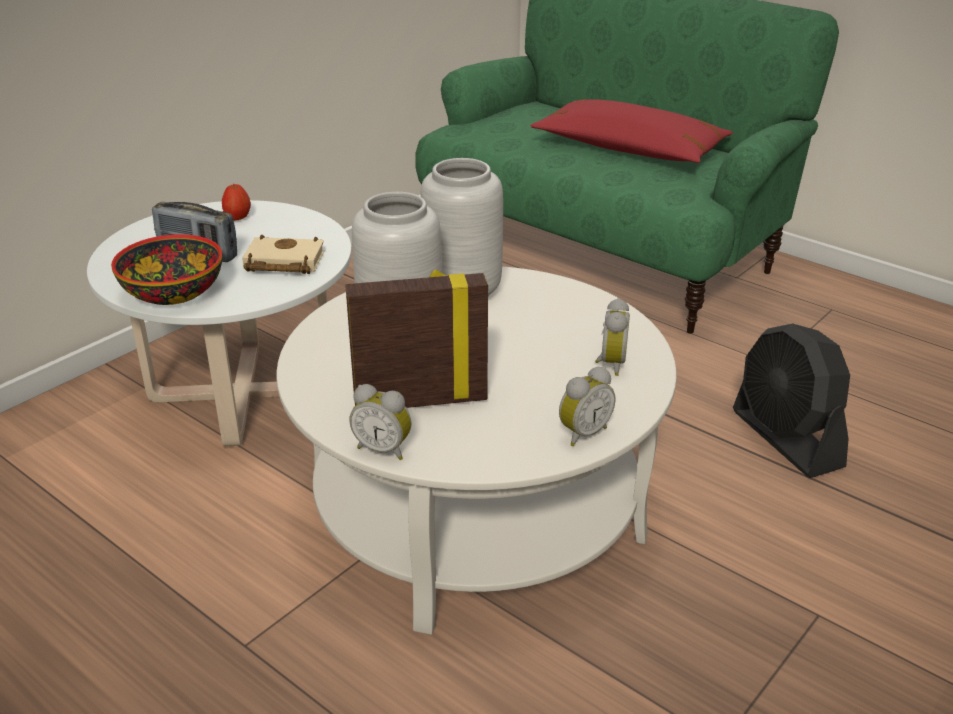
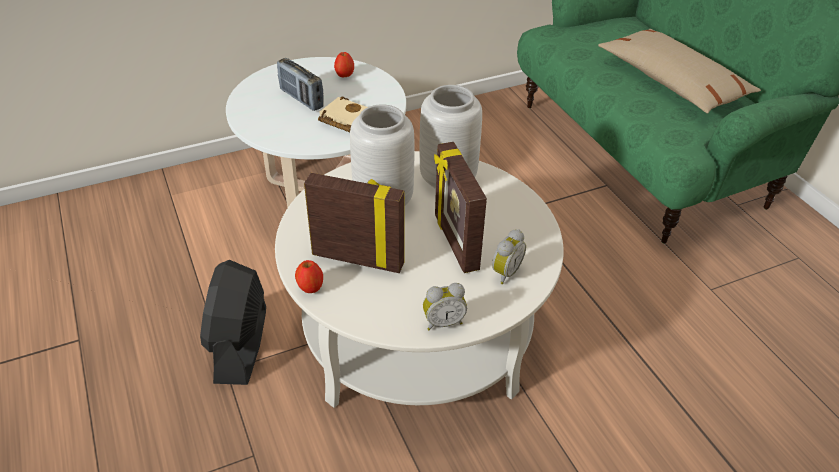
camera: 25 degrees right, 10 degrees up
bowl [111,234,222,305] -> none
alarm clock [349,384,412,460] -> apple [295,260,323,293]
red pillow [531,99,733,163] -> beige pillow [598,29,761,113]
black fan [733,324,850,478] -> black fan moved to [200,260,266,385]
none -> picture frame [434,142,487,273]

